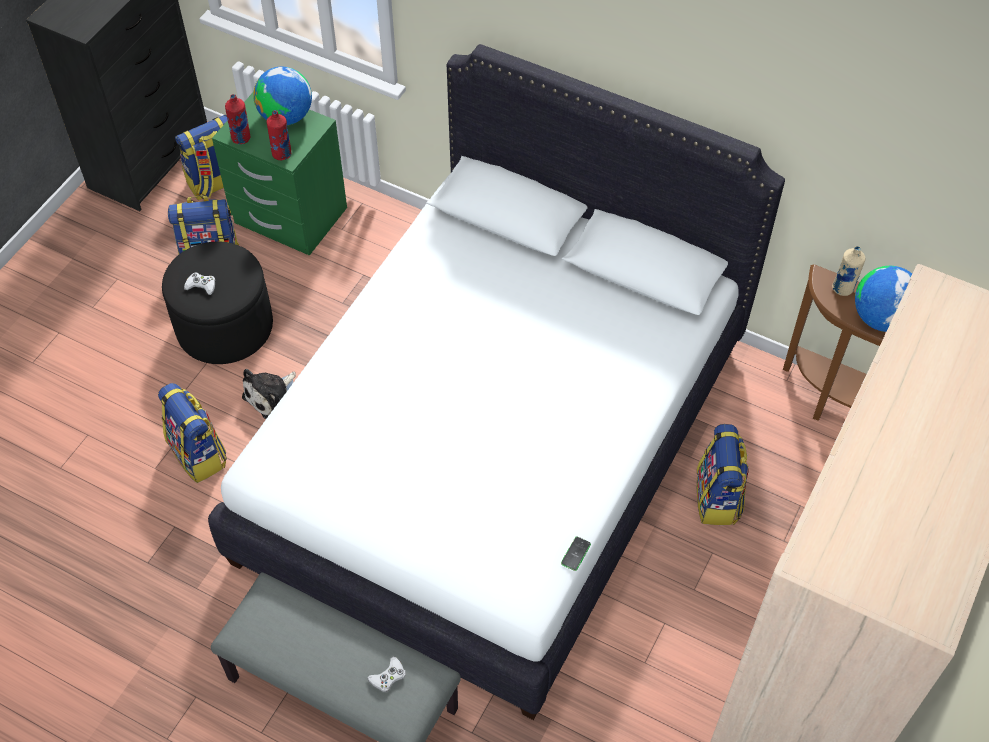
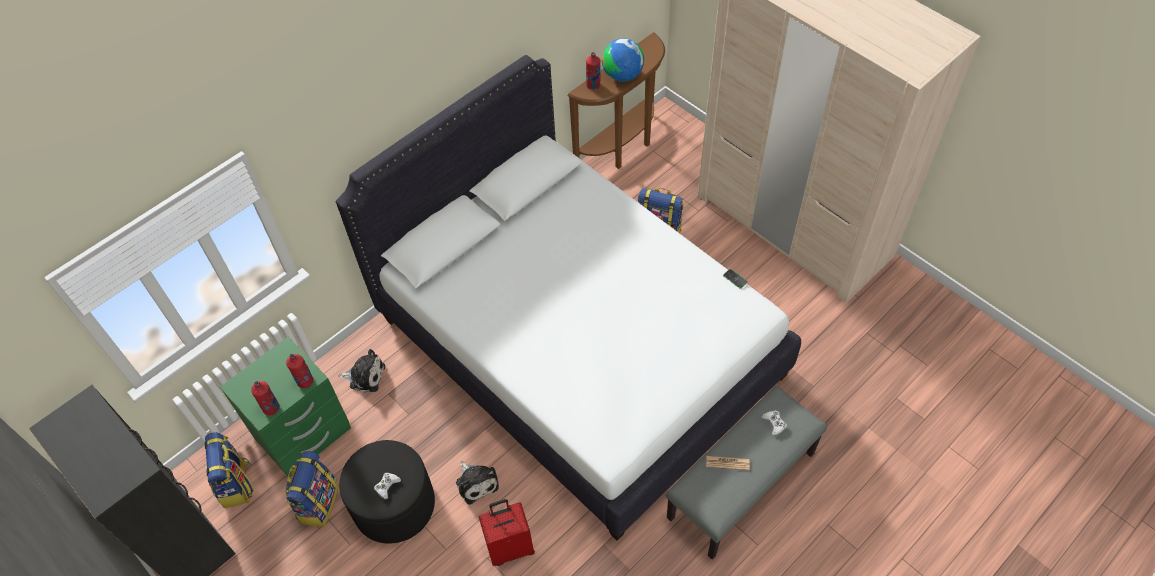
camera: 70 degrees left, 0 degrees up
backpack [158,383,227,483] -> red suitcase [479,499,535,566]
globe [253,67,312,125] -> none
beige bottle [832,246,865,296] -> red bottle [586,52,601,90]
none -> plush toy [339,349,385,393]
none -> newspaper [706,456,749,470]

